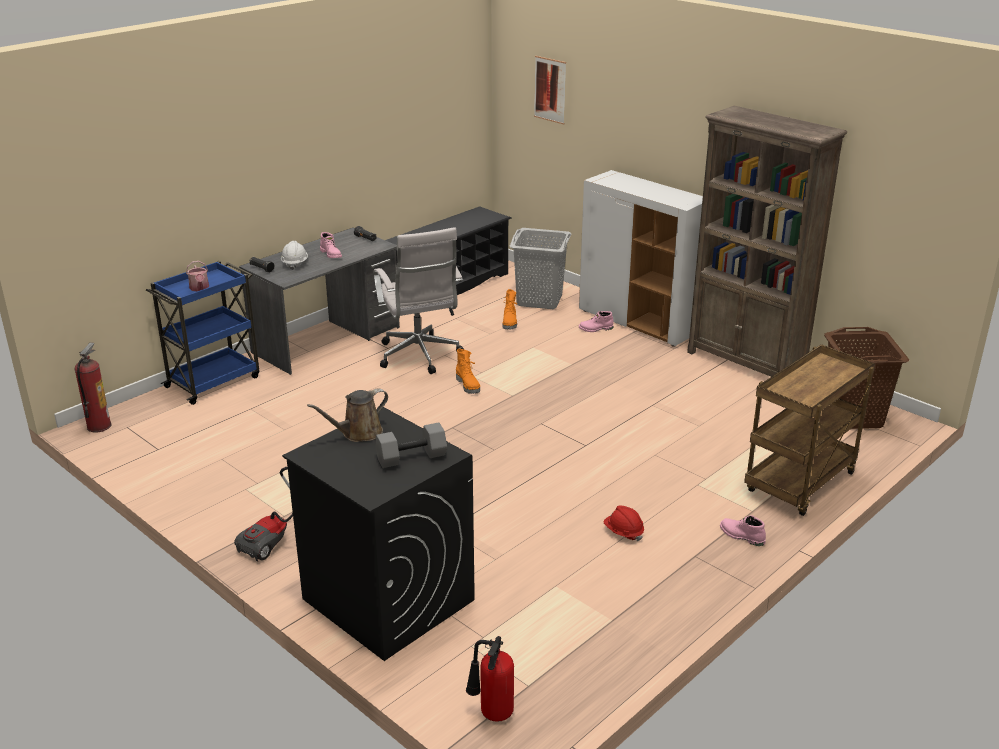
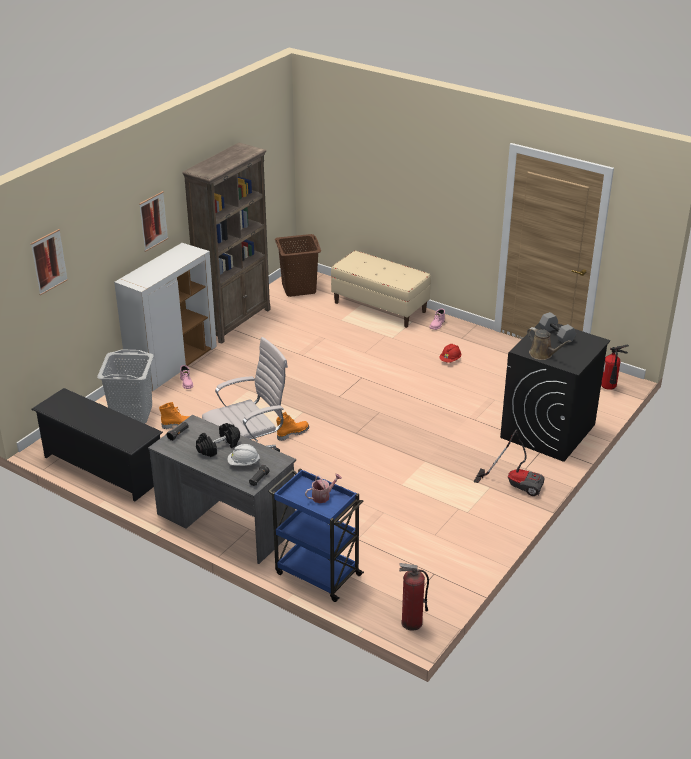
camera: 100 degrees left, 5 degrees up
pink boot [320,232,342,258] -> black dumbbell [196,423,240,457]
brown cart [744,344,875,516] -> beige bench [331,251,431,328]
none -> picture [139,191,168,252]

